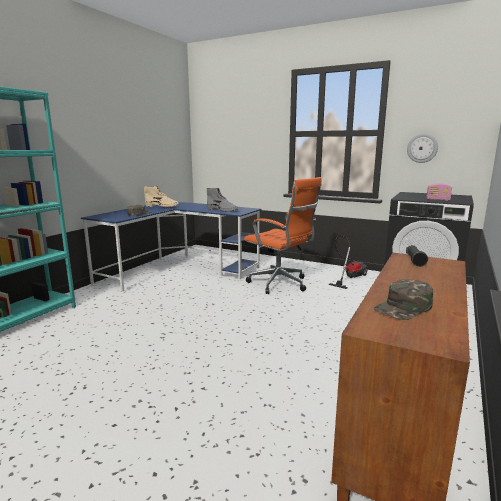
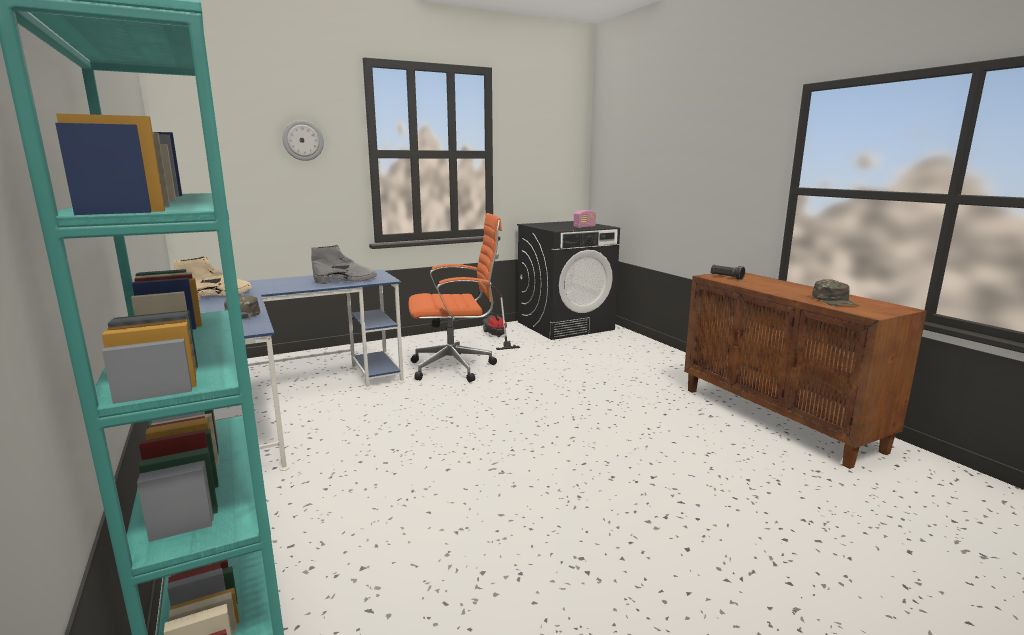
camera: 55 degrees left, 0 degrees up
wall clock [407,134,438,163] -> wall clock moved to [283,120,324,161]

